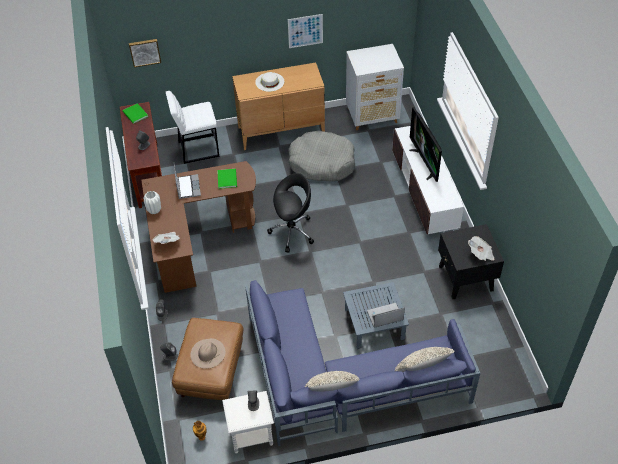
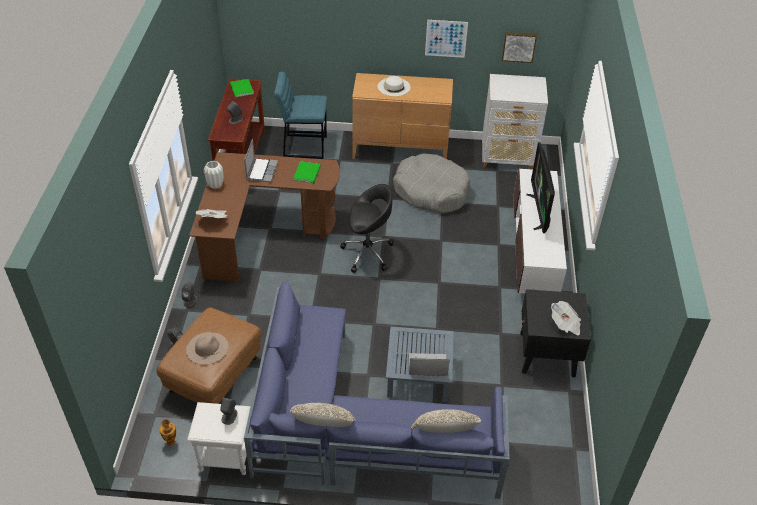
camera: 15 degrees right, 5 degrees down
picture [129,39,161,67] -> picture moved to [502,32,537,63]
white stool [166,91,219,164] -> blue stool [275,72,327,159]

